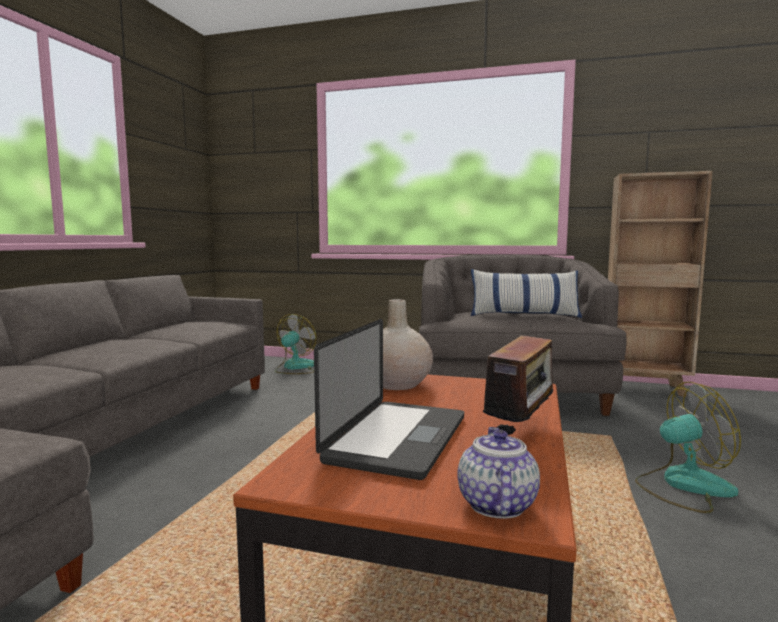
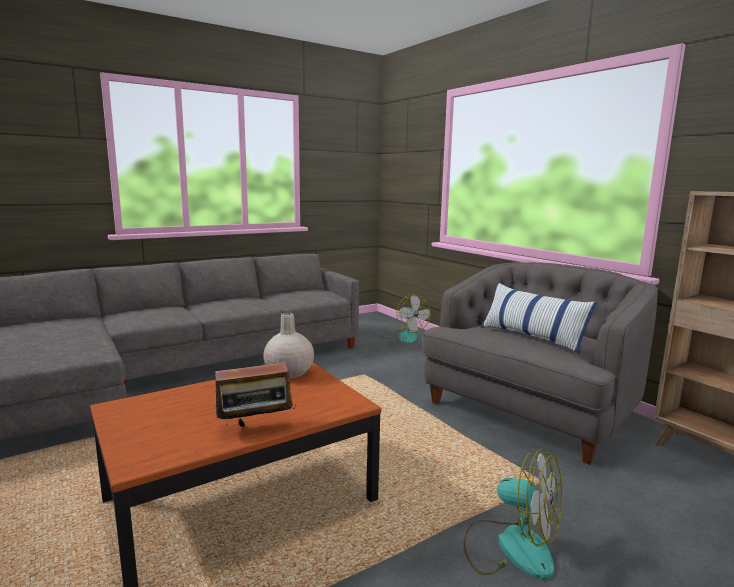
camera: 40 degrees right, 5 degrees up
fan [275,314,316,374] -> fan turned 90 degrees clockwise [382,294,430,343]
laptop [314,319,464,480] -> none
teapot [457,427,540,519] -> none

